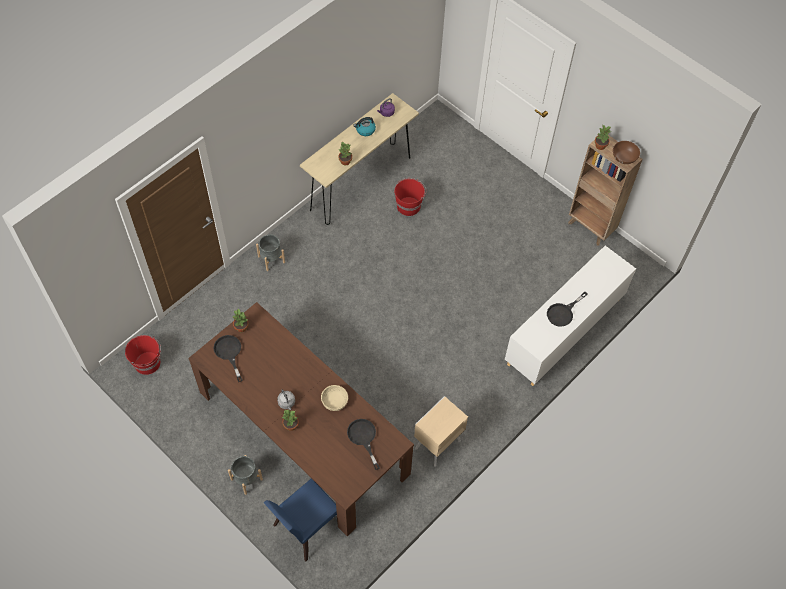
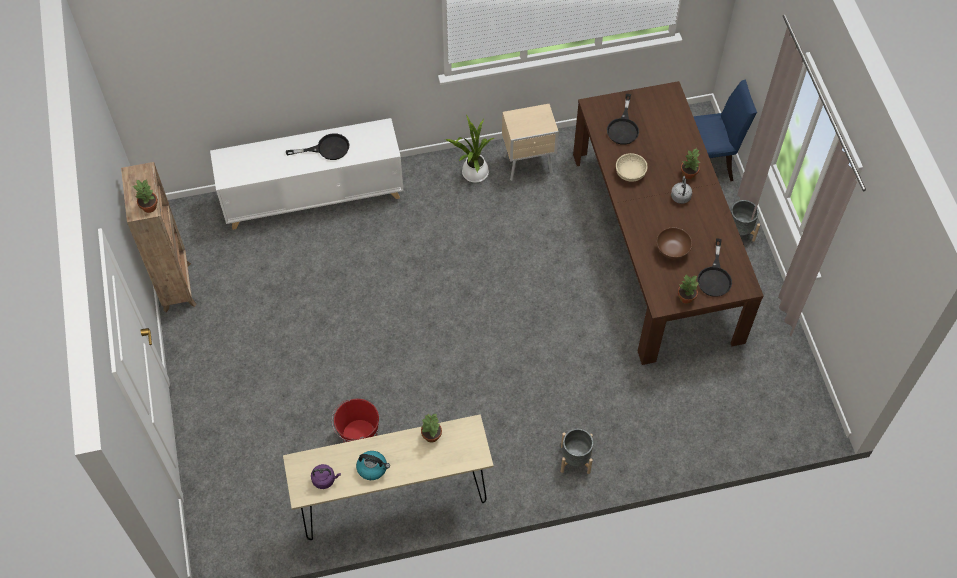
camera: 145 degrees left, 0 degrees up
red bucket [125,335,161,375] -> none
brown bowl [613,141,640,164] -> brown bowl moved to [656,227,692,259]
none -> potted plant [444,115,494,183]

